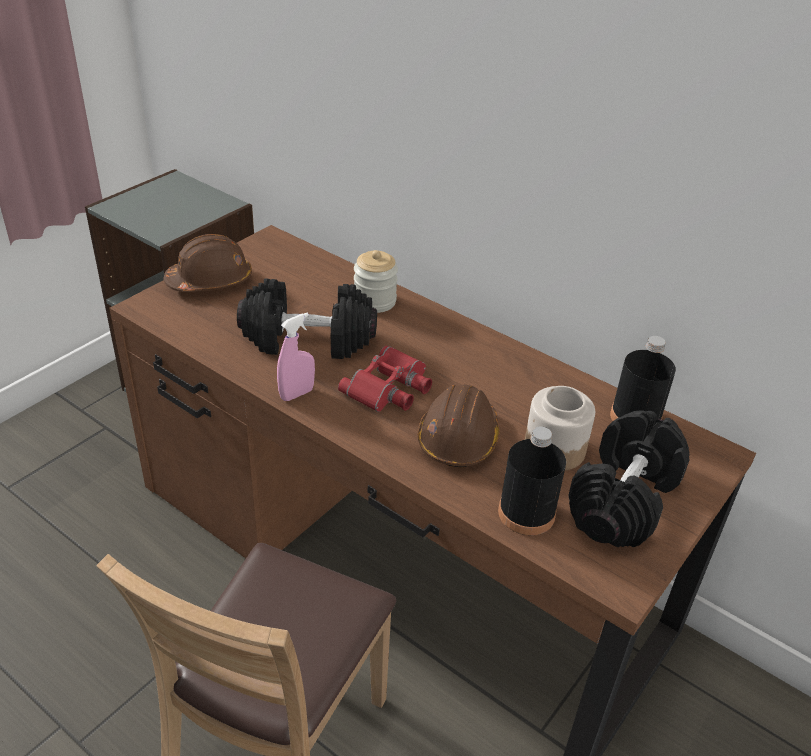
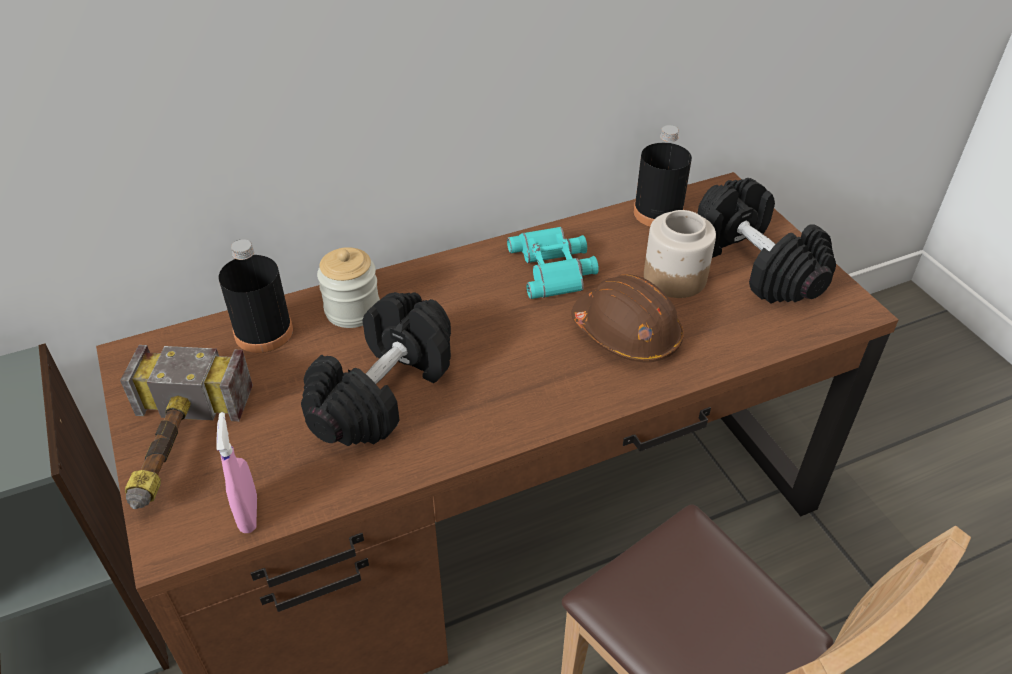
camera: 60 degrees left, 5 degrees up
brown hard hat [163,234,252,292] -> hammer [120,345,253,509]
pink spray bottle [277,313,315,401] -> pink spray bottle moved to [216,412,257,533]
red binoculars [338,346,432,412] -> none
black bottle [498,427,566,535] -> black bottle moved to [219,239,293,353]
none -> turquoise binoculars [507,227,599,299]

